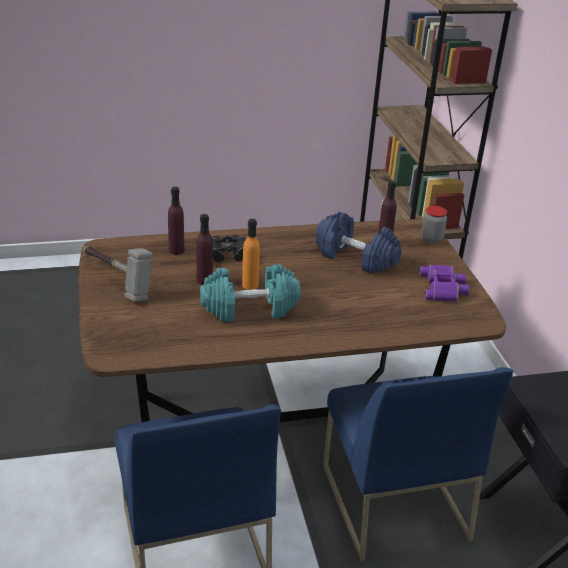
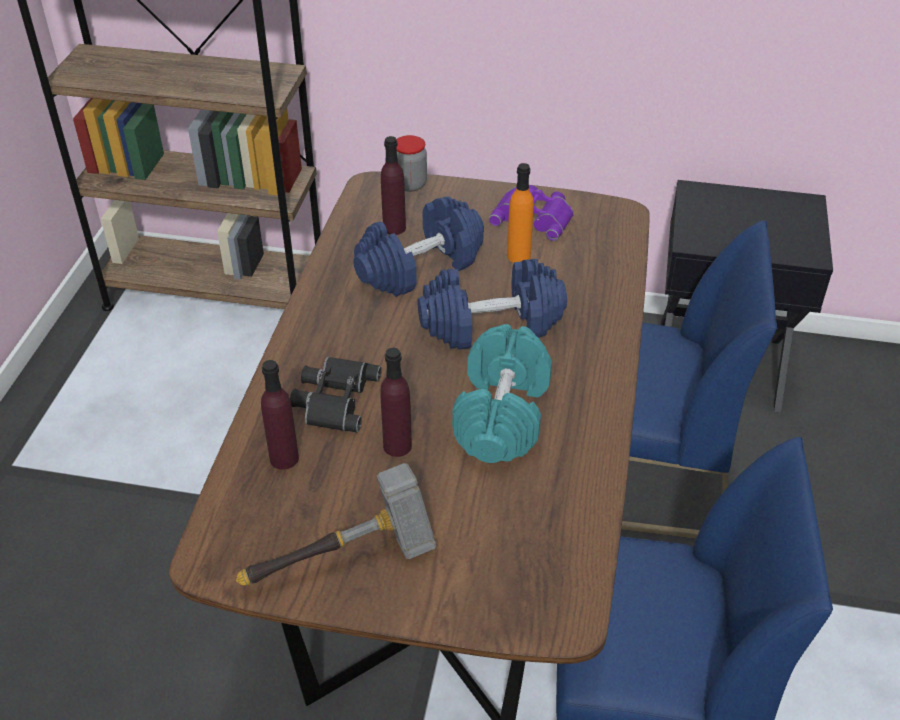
camera: 65 degrees left, 10 degrees up
orange bottle [242,219,260,290] -> orange bottle moved to [507,163,534,263]
none -> blue dumbbell [418,259,567,350]

